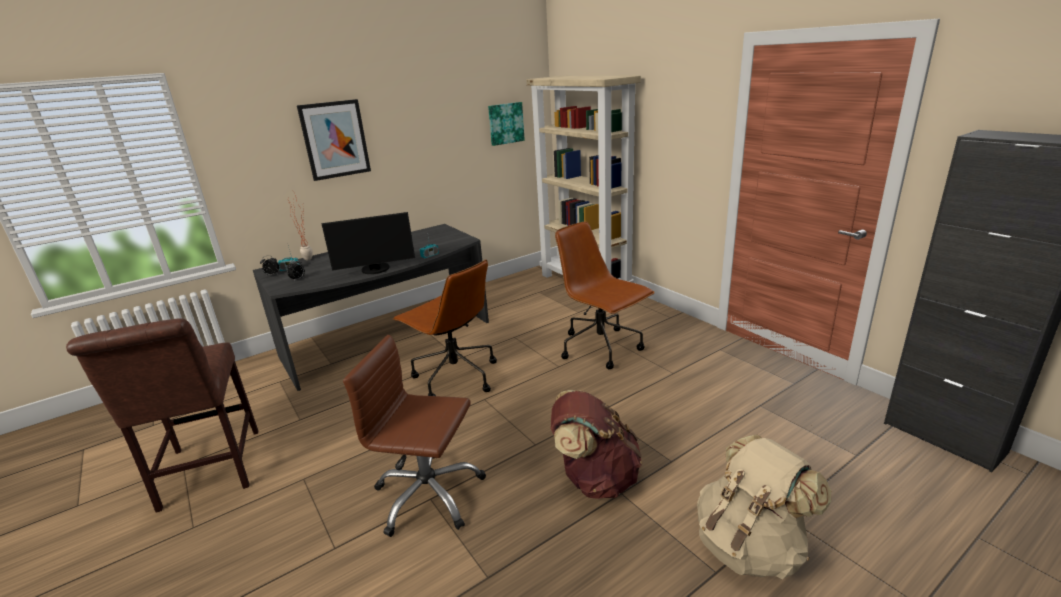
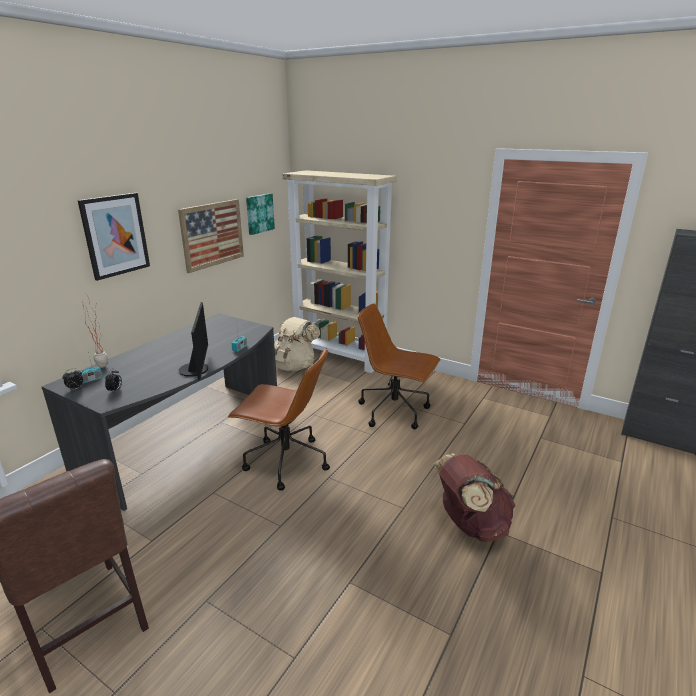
camera: 25 degrees left, 0 degrees up
monitor [321,212,415,274] -> monitor turned 60 degrees counterclockwise [178,302,208,381]
brown office chair [343,335,486,537] -> none
beige backpack [697,435,831,579] -> beige backpack moved to [274,317,320,371]
none -> picture [178,199,244,273]

